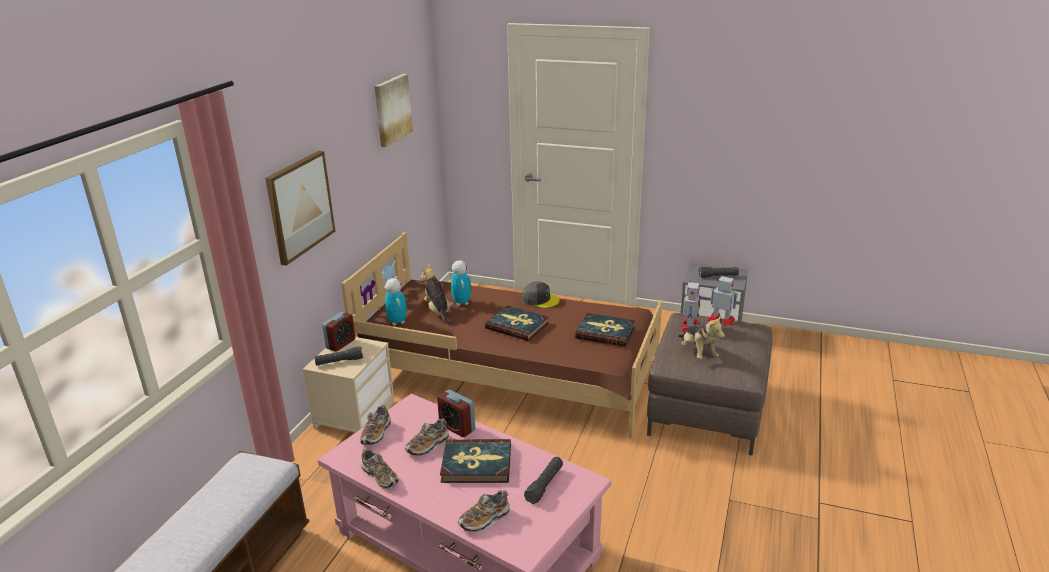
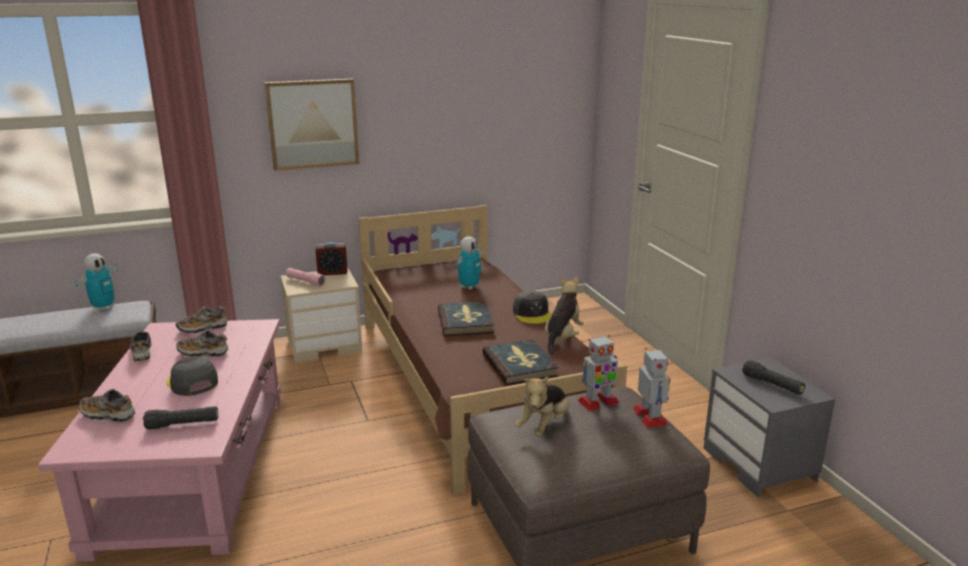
camera: 50 degrees right, 5 degrees down
black flashlight [315,347,363,365] -> pink flashlight [286,268,326,287]
shoe [361,449,398,489] -> shoe turned 150 degrees clockwise [130,331,151,362]
picture [374,74,413,147] -> none
toy robot [385,278,407,326] -> toy robot moved to [75,253,119,311]
plush toy [421,264,453,325] -> plush toy moved to [545,277,584,355]
alarm clock [437,390,475,437] -> none
book [440,439,511,483] -> grey cap [166,356,218,396]

